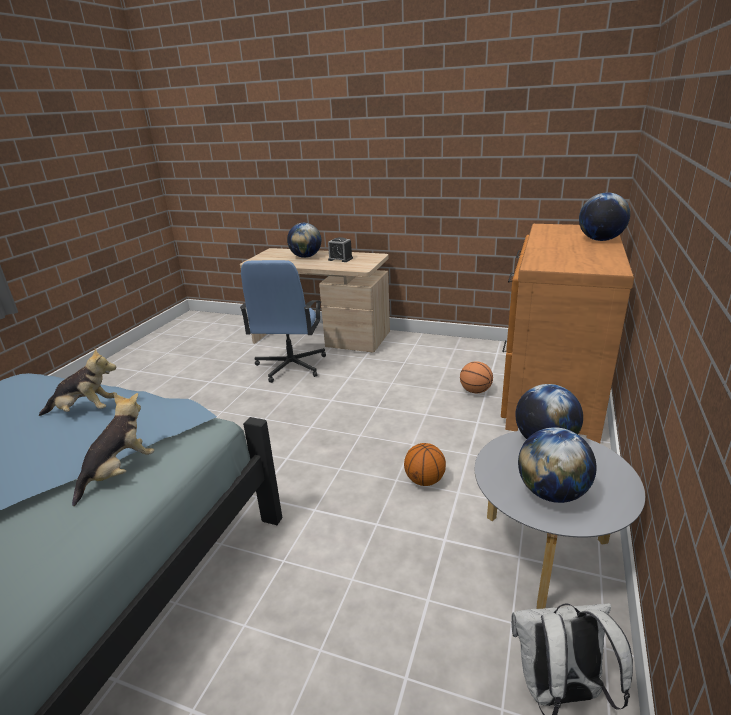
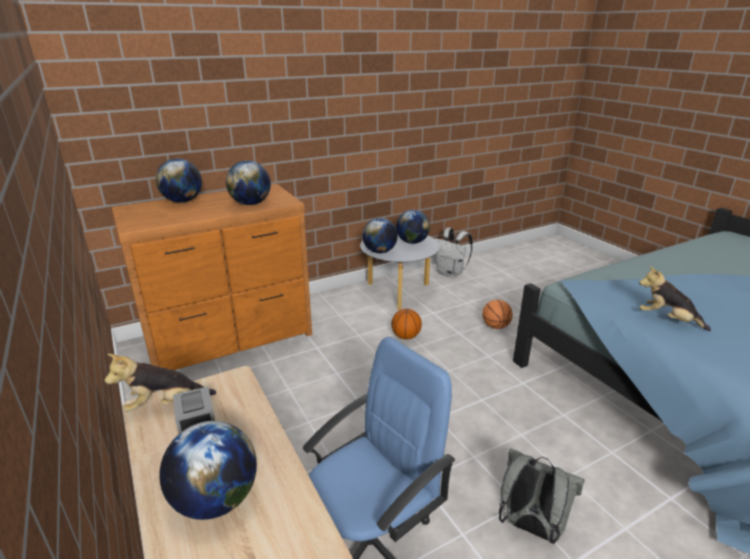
camera: 140 degrees left, 0 degrees up
plush toy [72,393,154,506] -> plush toy moved to [105,354,216,412]
basketball [460,361,493,393] -> basketball moved to [482,300,513,329]
none -> globe [226,160,271,205]
none -> grey backpack [499,448,585,544]

